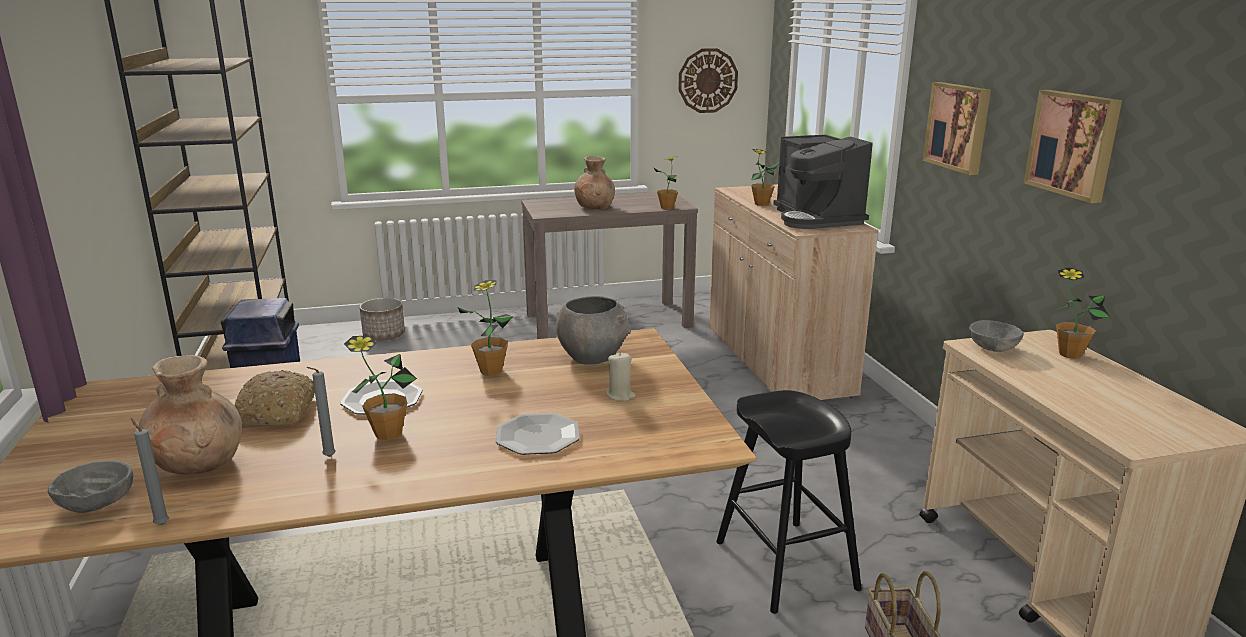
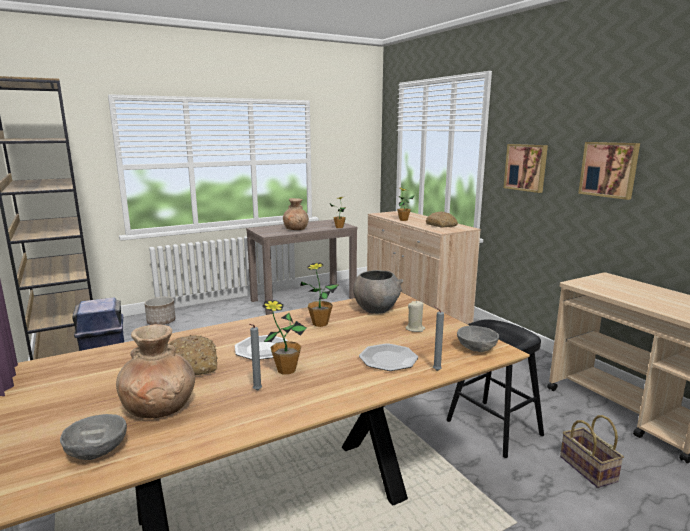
camera: 15 degrees left, 5 degrees down
grey candle [131,418,169,525] -> grey candle moved to [433,305,444,371]
wall clock [678,48,738,113] -> none
coffee machine [773,135,873,229] -> bread [426,211,458,228]
grey bowl [969,320,1024,352] -> grey bowl moved to [457,326,499,352]
potted plant [1053,267,1109,359] -> none

